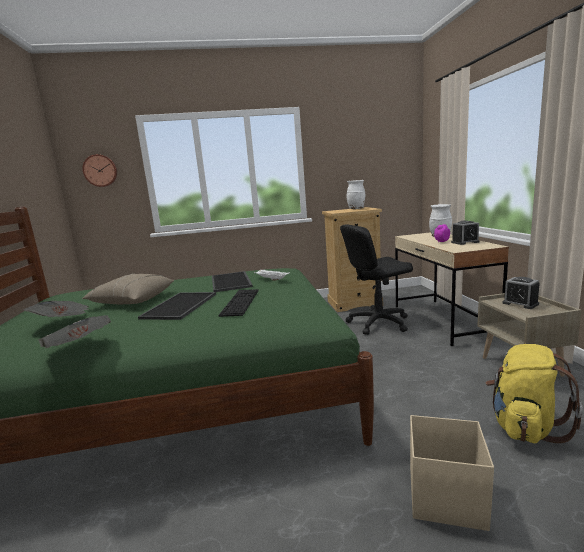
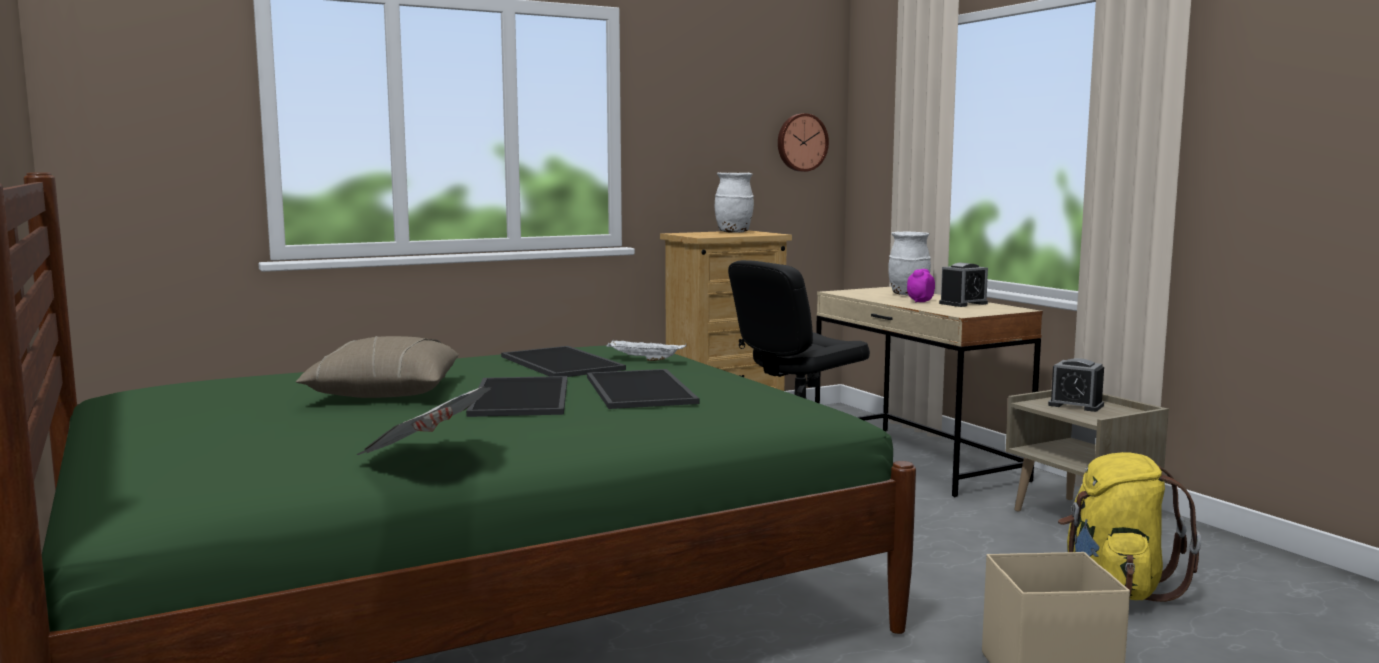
camera: 20 degrees left, 5 degrees down
newspaper [23,301,89,317] -> none
wall clock [82,154,117,187] -> wall clock moved to [778,113,829,172]
keyboard [218,289,259,317] -> tray [587,369,699,409]

